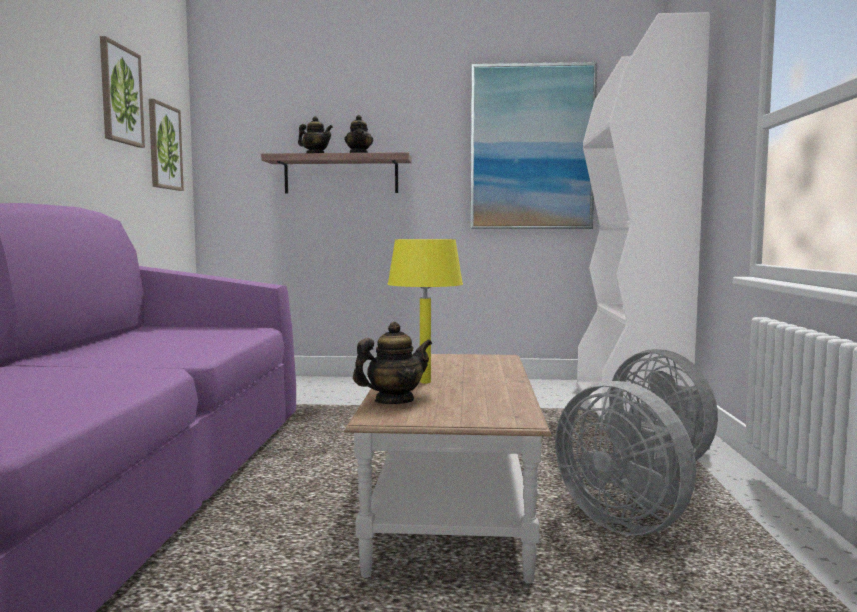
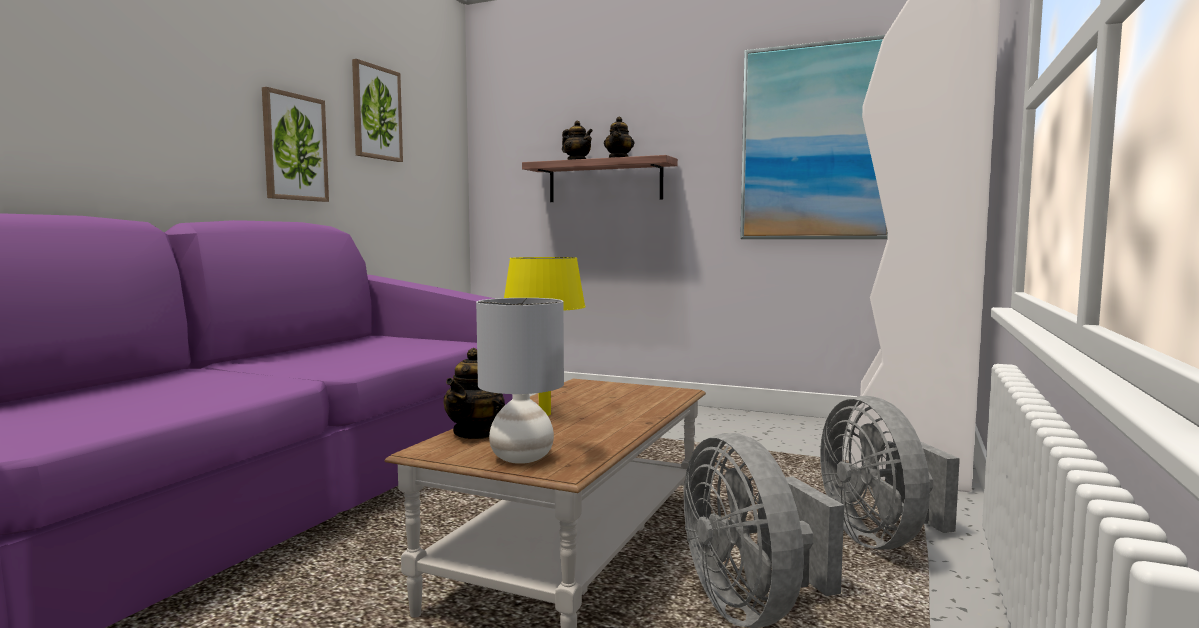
camera: 20 degrees right, 0 degrees up
picture [149,99,184,191] -> picture moved to [262,87,329,202]
teapot [353,322,432,404] -> teapot turned 120 degrees clockwise [443,348,505,439]
none -> grey table lamp [476,298,564,464]

